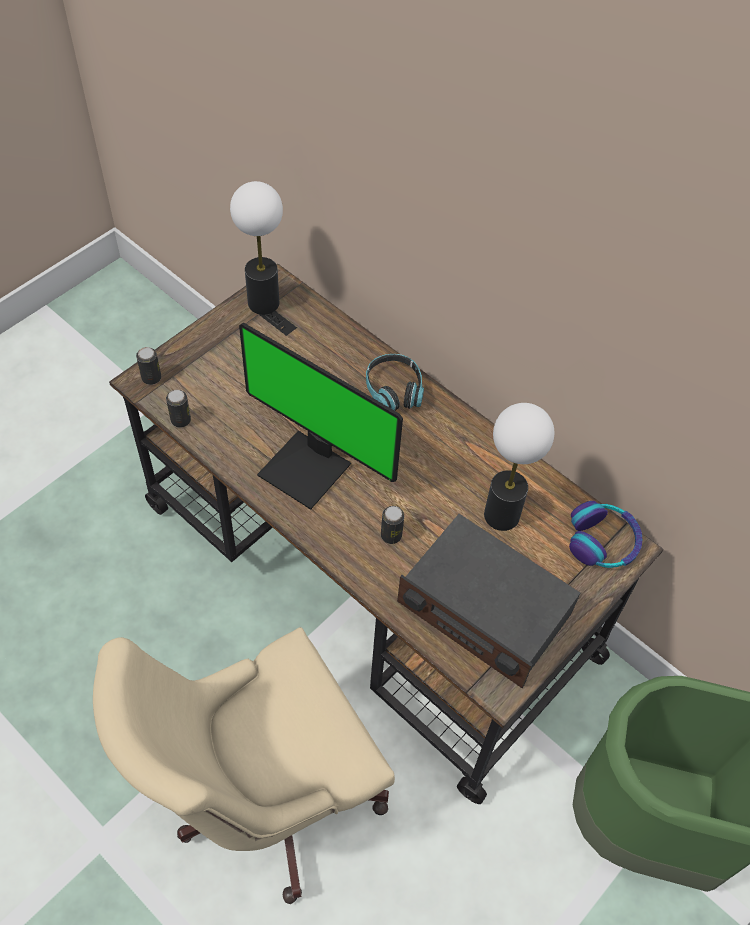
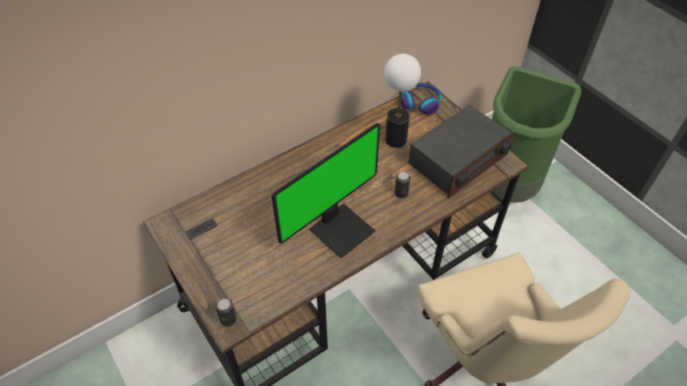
camera: 75 degrees left, 5 degrees down
can [166,390,191,427] -> none
table lamp [230,181,283,315] -> none
headphones [366,354,424,411] -> none

